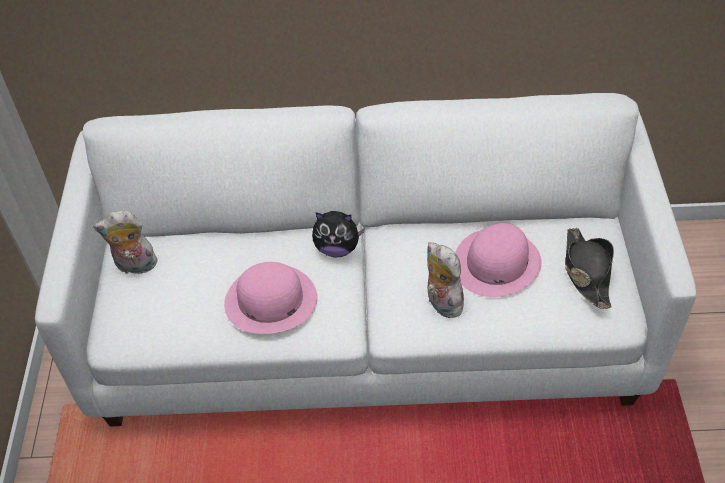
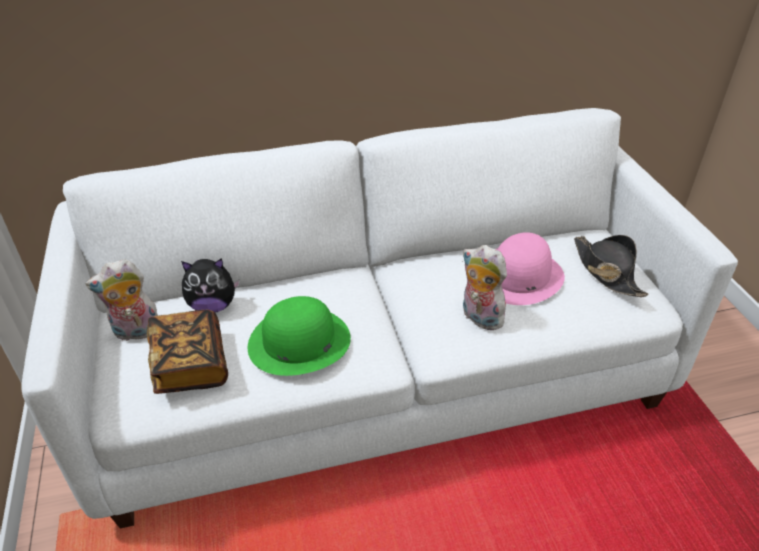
camera: 15 degrees left, 10 degrees down
pink hat [224,262,318,334] -> green hat [248,296,351,376]
plush toy [312,211,364,258] -> plush toy moved to [181,258,240,313]
none -> book [147,310,228,394]

